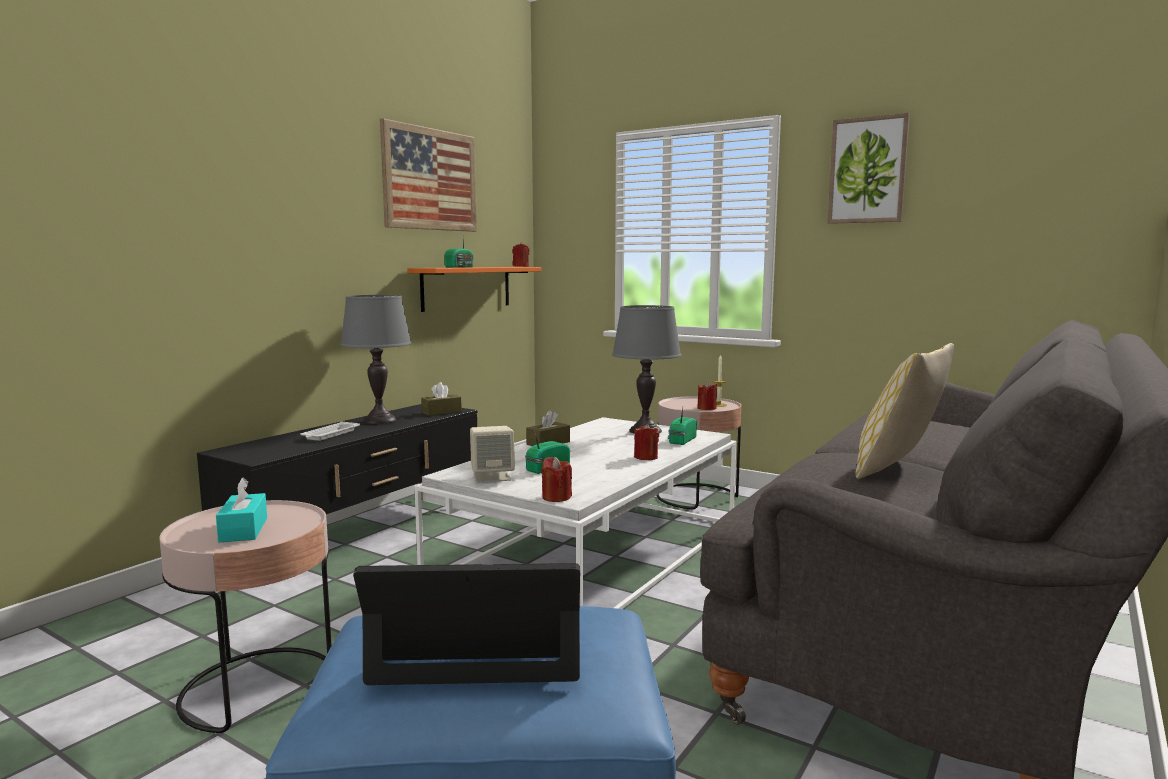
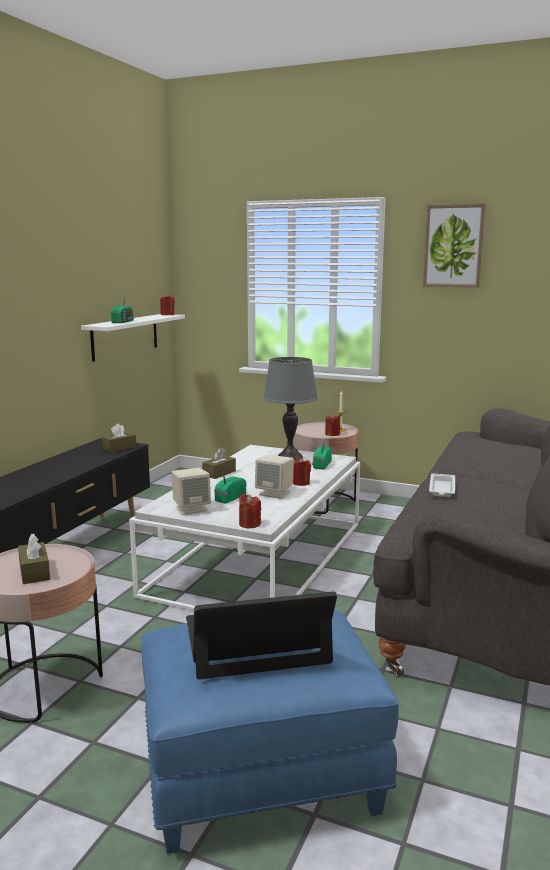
camera: 10 degrees left, 5 degrees up
turquoise tissue box [216,478,267,542] -> brown tissue box [18,533,50,584]
white tray [300,421,360,441] -> white tray moved to [429,473,455,497]
grey table lamp [340,295,412,424] -> none
picture [380,118,477,232] -> none
orange shelf [408,267,542,312] -> white shelf [81,314,185,362]
pillow [855,343,954,479] -> none
none -> beige speaker [255,455,294,499]

